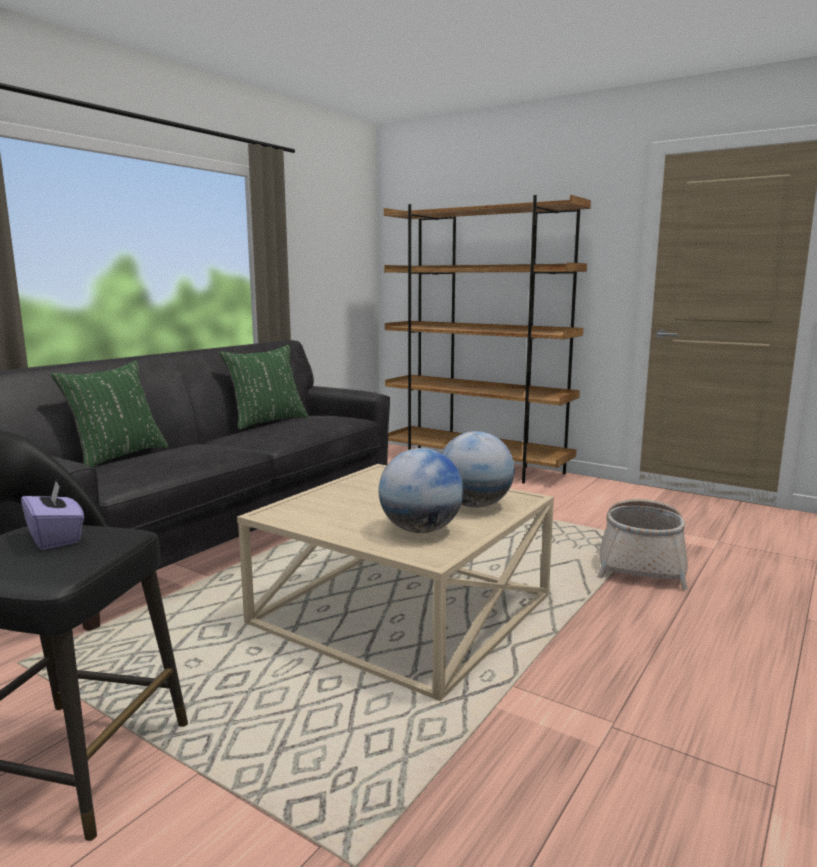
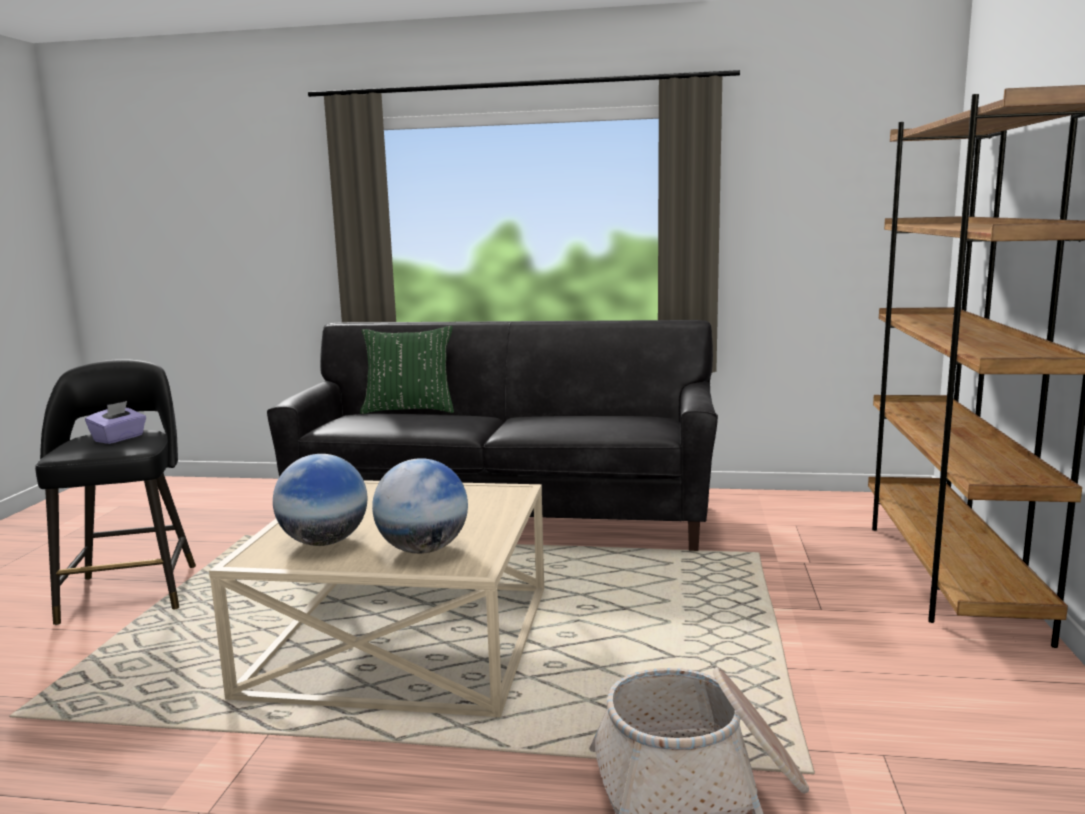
camera: 65 degrees right, 0 degrees up
green pillow [219,345,308,430] -> none

